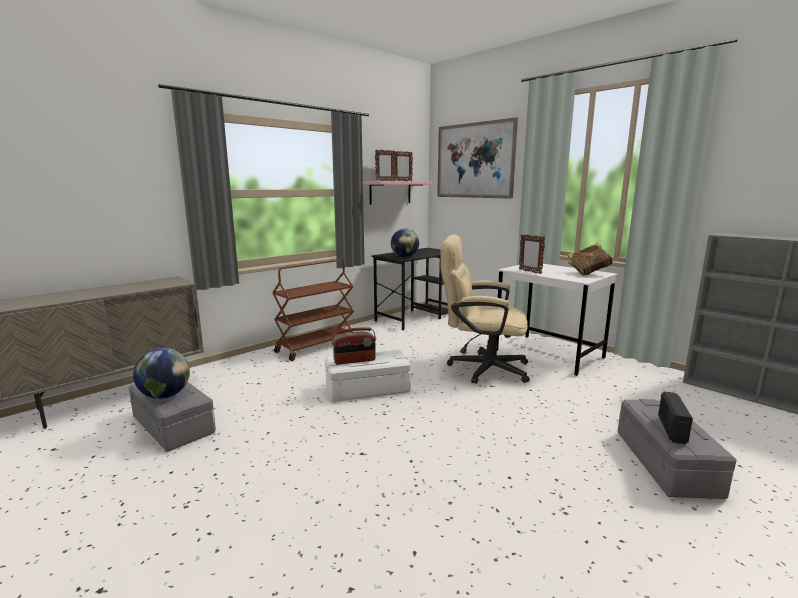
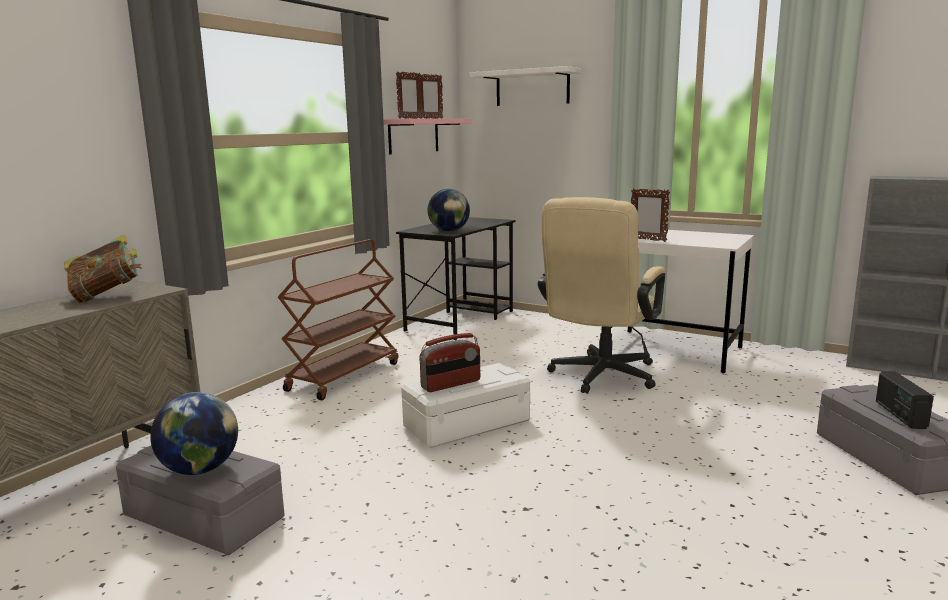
camera: 15 degrees left, 0 degrees up
picture [437,117,518,199] -> white shelf [470,66,582,106]
beige office chair [440,234,530,384] -> beige office chair turned 60 degrees counterclockwise [538,197,665,394]
book [567,243,613,276] -> book moved to [64,235,142,303]

